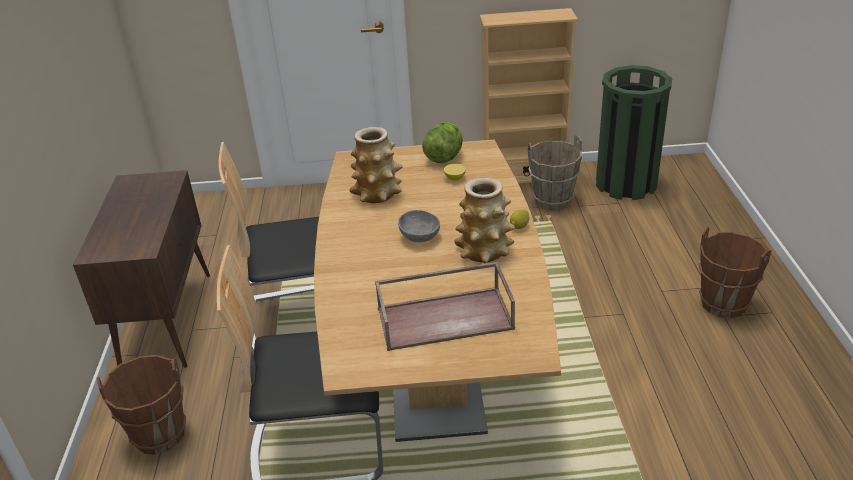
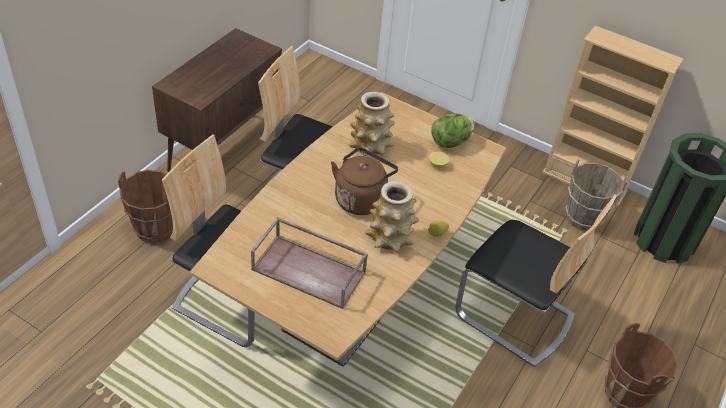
camera: 30 degrees right, 10 degrees up
grey bowl [398,210,440,242] -> brown kettle [331,147,398,215]
none -> chair [455,194,617,367]

